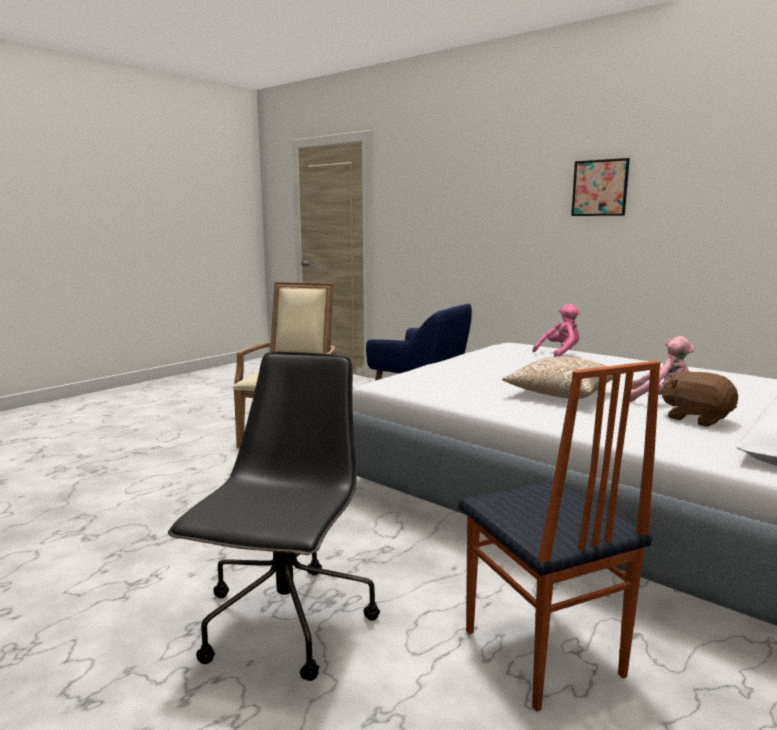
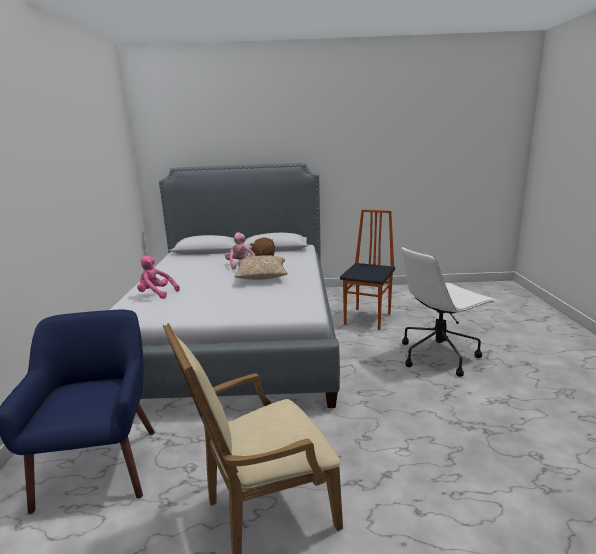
camera: 130 degrees left, 5 degrees up
black office chair [168,352,380,681] -> white office chair [401,246,495,377]
picture [571,158,630,216] -> none

